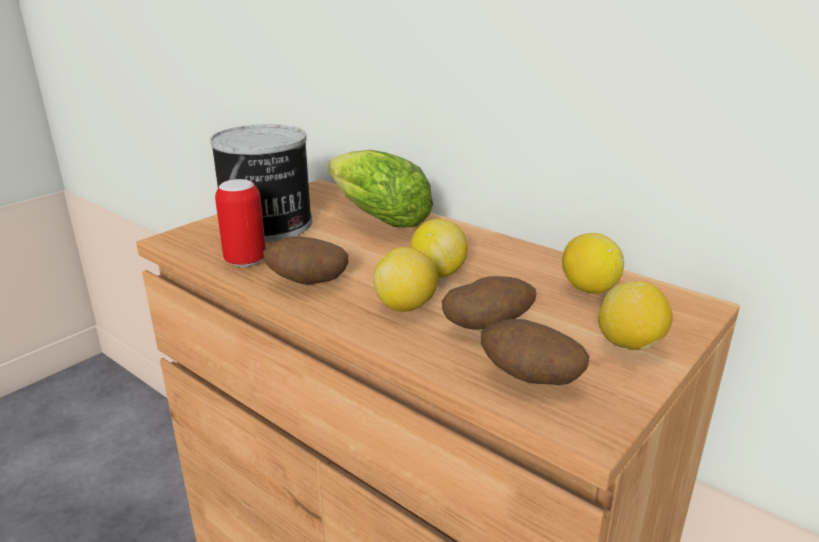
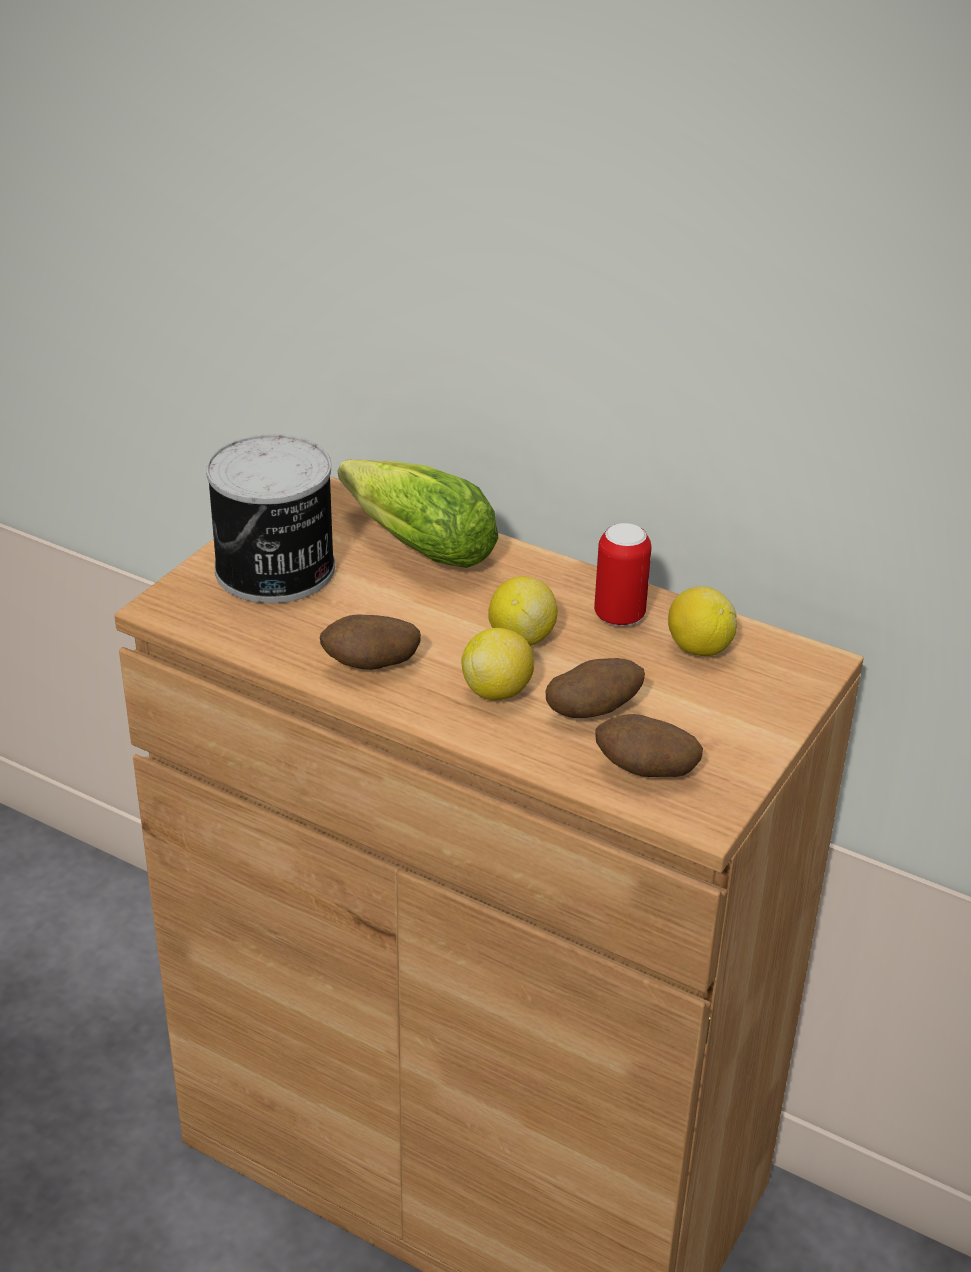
camera: 10 degrees left, 10 degrees up
can [215,179,266,267] -> can moved to [594,523,651,626]
lemon [598,281,673,350] -> none

